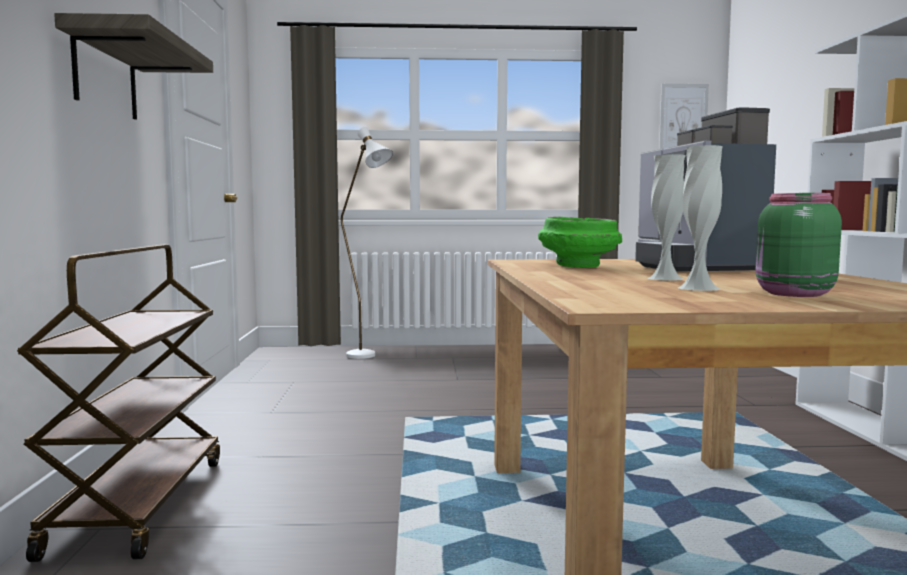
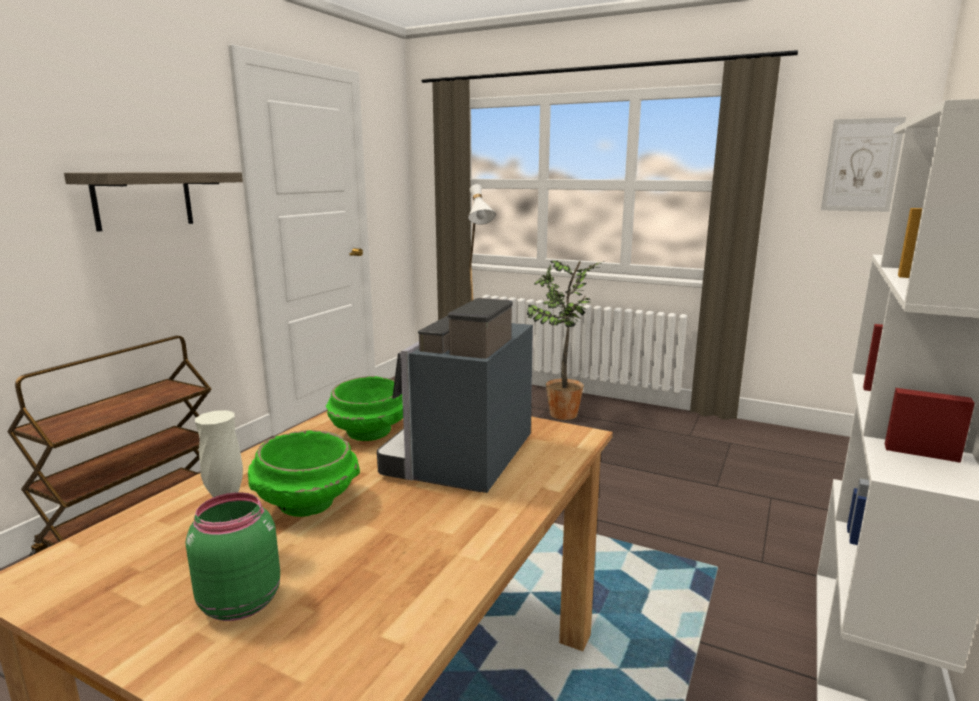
camera: 30 degrees right, 10 degrees up
white vase [648,154,686,281] -> green bowl [248,430,360,517]
none -> potted plant [527,260,604,420]

